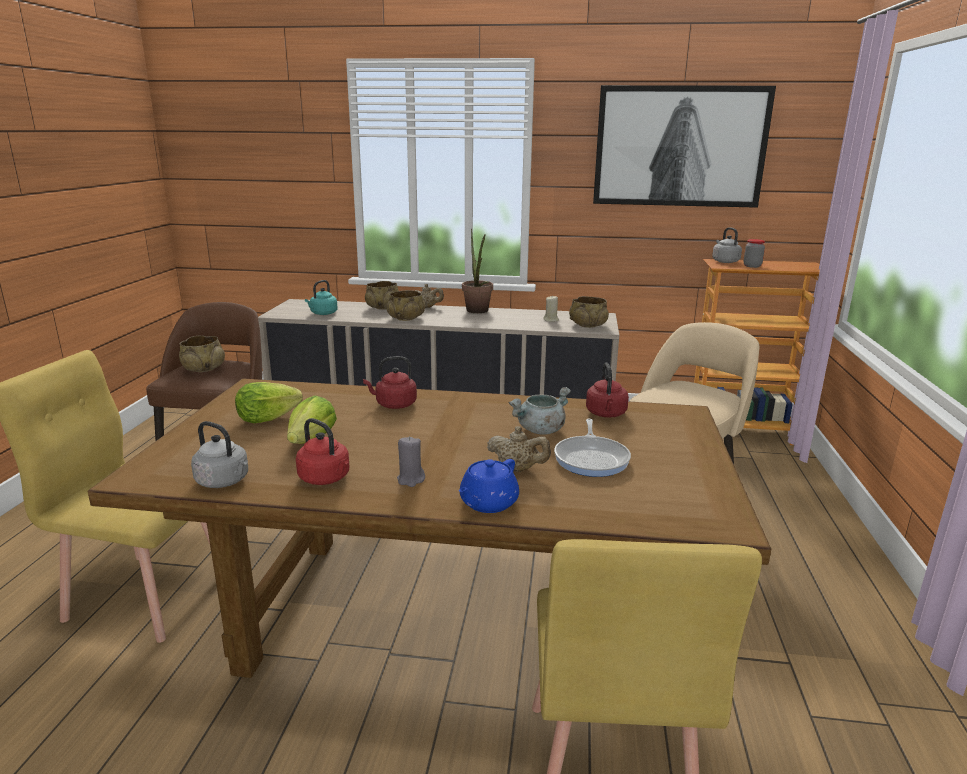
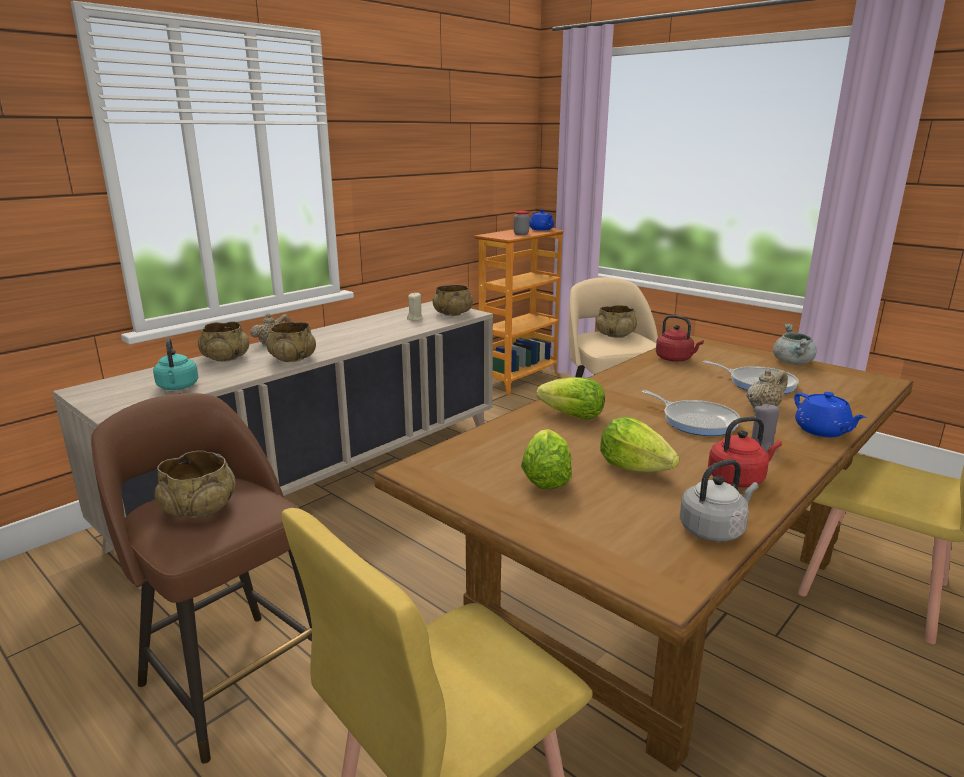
camera: 55 degrees left, 0 degrees up
red kettle [363,356,417,409] -> lettuce [536,377,605,420]
potted plant [462,229,493,313] -> none
grey cooking pot [509,387,571,435] -> grey cooking pot moved to [773,324,817,365]
picture [593,85,776,208] -> none
grey kettle [712,227,742,263] -> none
none -> blue teapot [529,209,554,230]
none -> beige bowl [596,305,637,338]
none -> frying pan [642,390,740,436]

